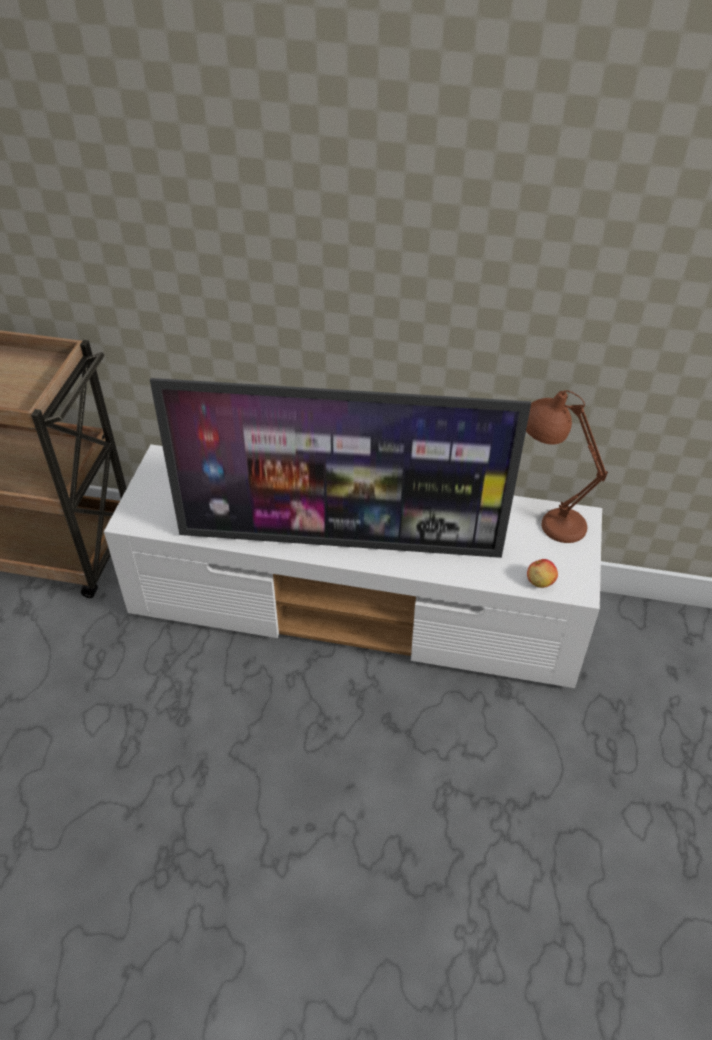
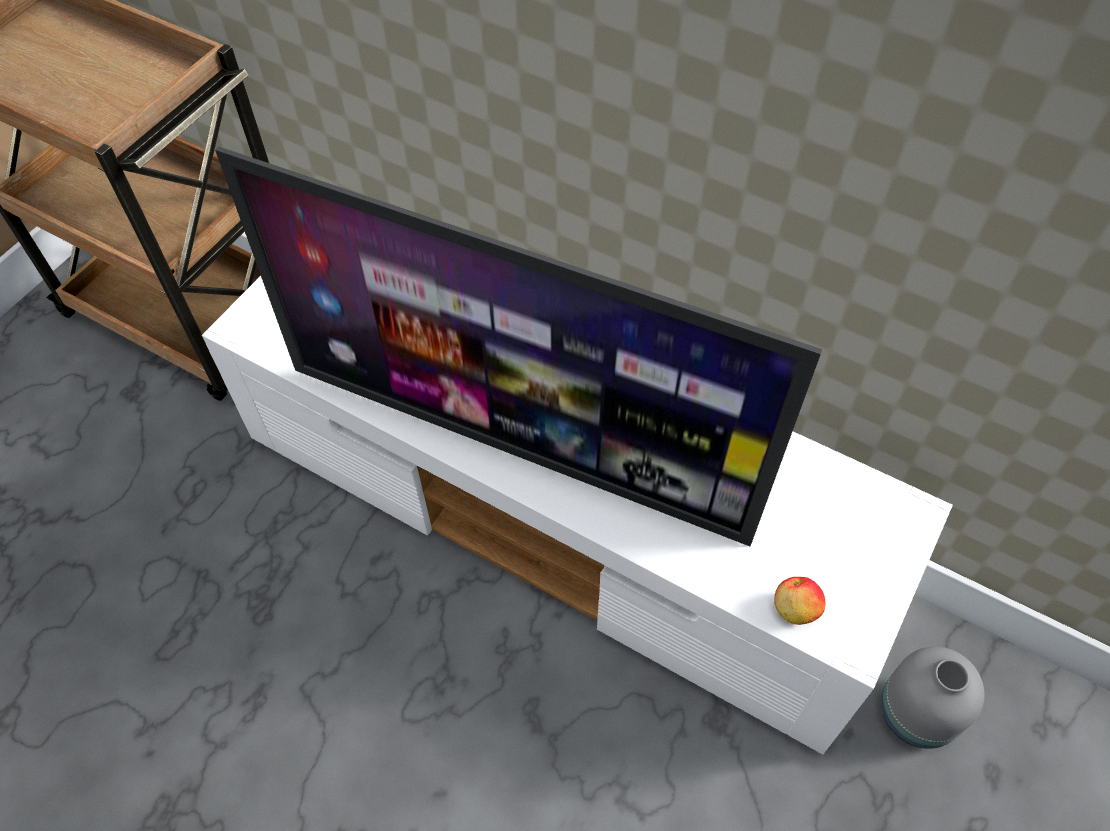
camera: 20 degrees right, 10 degrees up
brown table lamp [526,390,608,543] -> none
none -> grey vase [881,647,984,749]

